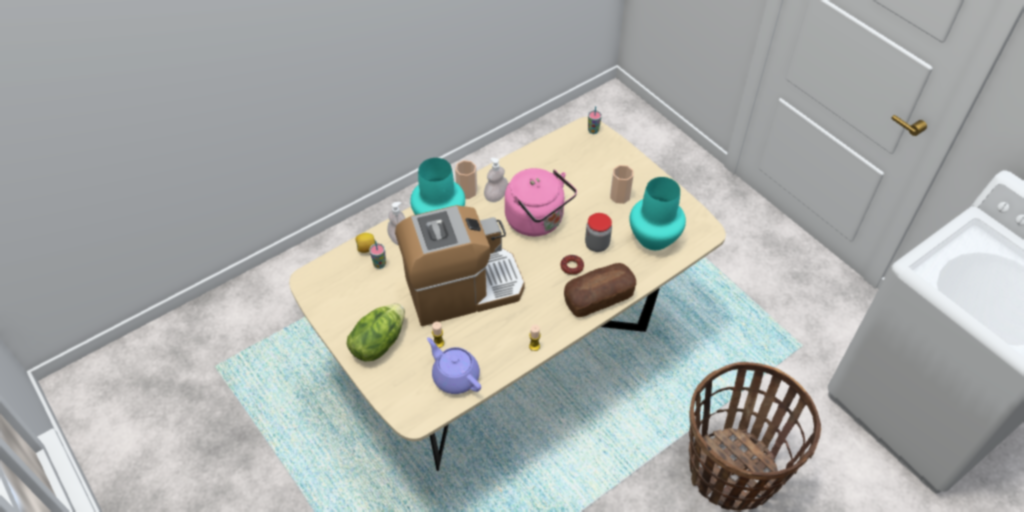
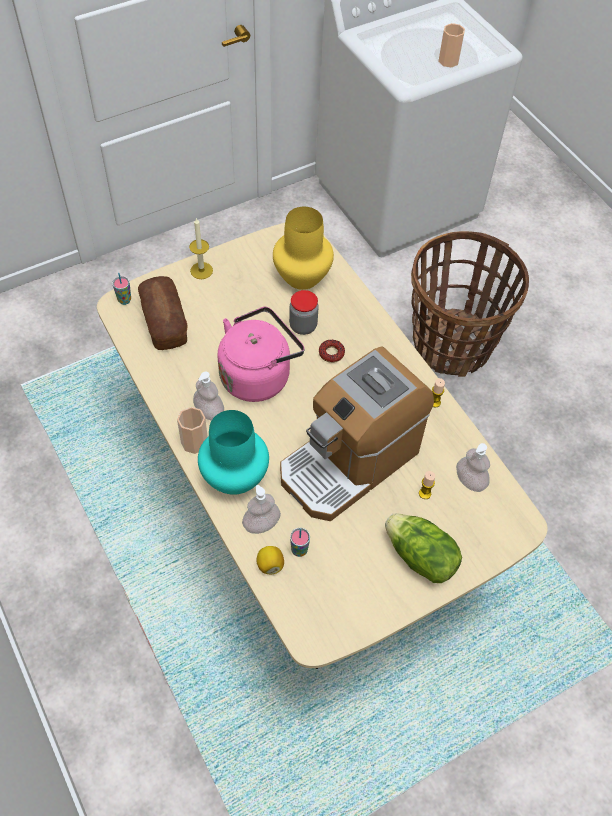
camera: 85 degrees left, 5 degrees up
coffee machine [395,205,524,326] -> coffee machine turned 120 degrees counterclockwise [280,346,434,521]
purple teapot [427,337,481,394] -> soap dispenser [456,443,490,492]
bread [564,263,636,317] -> bread moved to [138,276,188,350]
cup [610,165,634,204] -> cup moved to [438,23,465,67]
turquoise vase [630,177,686,250] -> yellow vase [273,207,334,290]
none -> candle [189,217,213,279]

